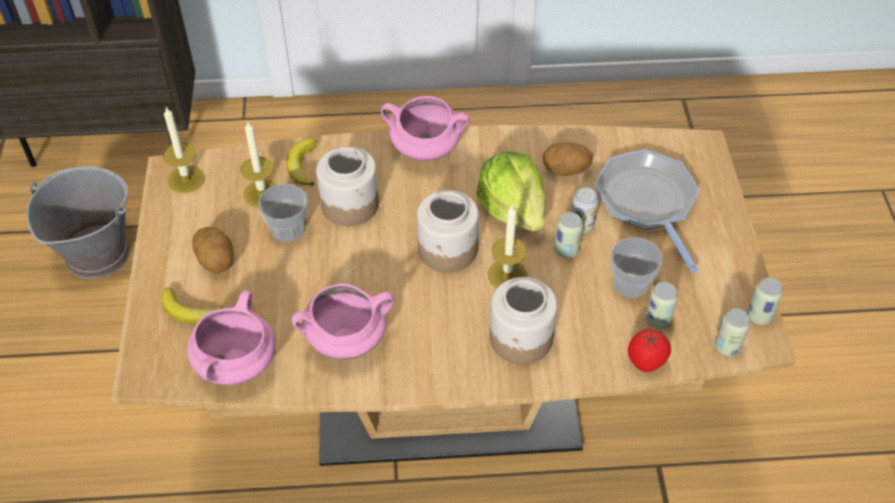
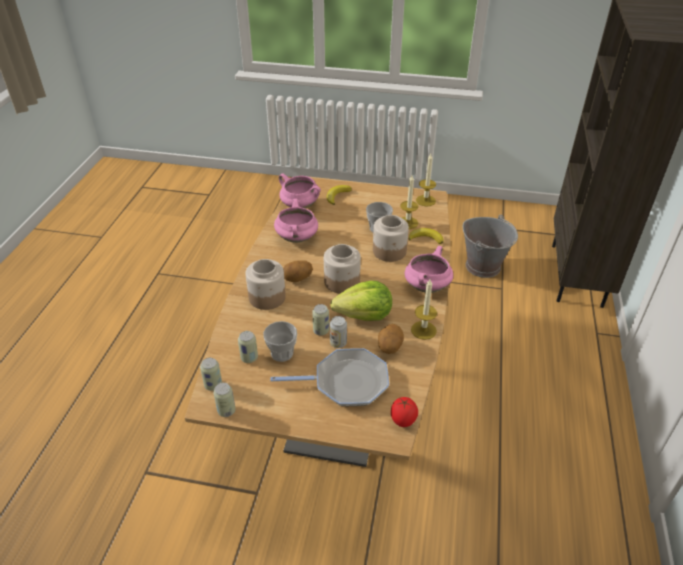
camera: 105 degrees right, 10 degrees down
potato [192,227,234,274] -> potato moved to [283,260,313,282]
candle [488,204,527,288] -> candle moved to [411,279,437,340]
tomato [628,329,671,372] -> tomato moved to [391,397,418,427]

